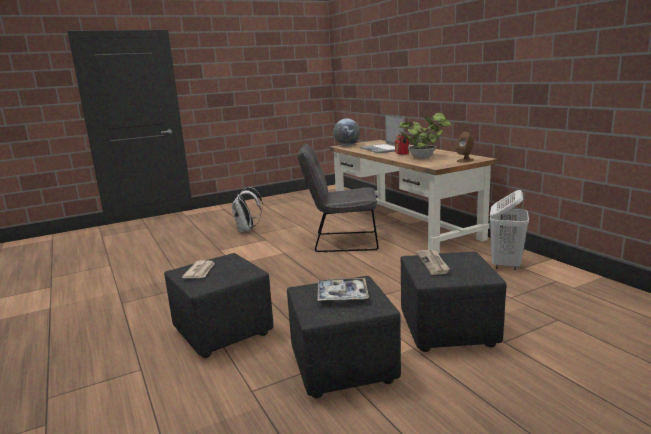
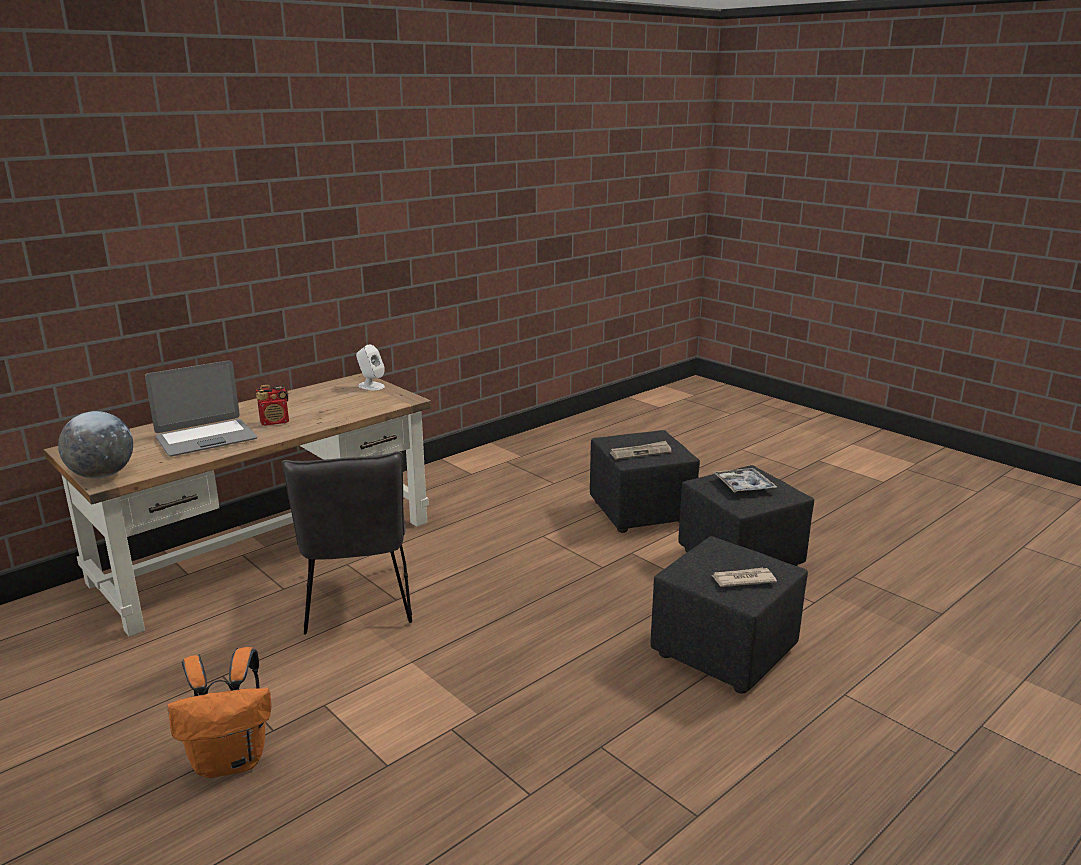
camera: 105 degrees left, 5 degrees up
white backpack [232,187,263,232] -> orange backpack [167,647,271,778]
potted plant [398,113,452,159] -> none
brown speaker [456,132,474,163] -> white speaker [356,345,385,390]
white laundry basket [490,190,529,270] -> none

